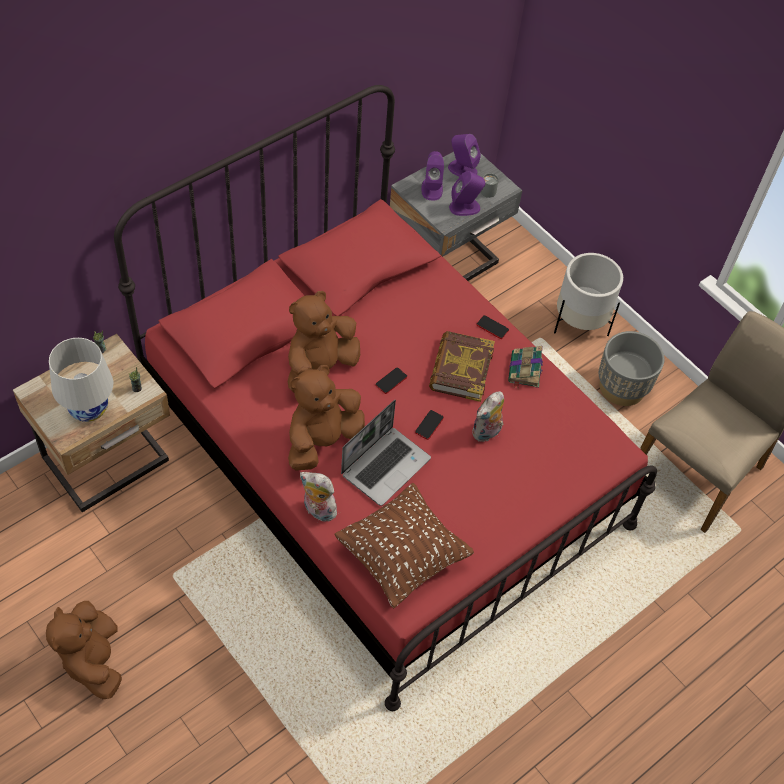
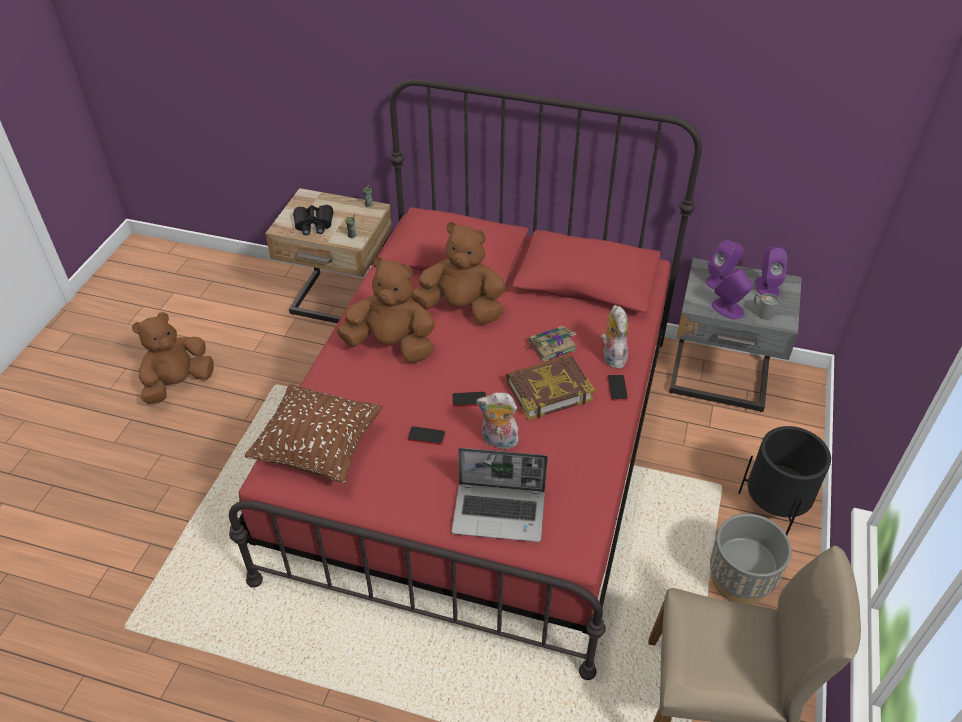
camera: 60 degrees right, 10 degrees down
white table lamp [49,338,113,422] -> black binoculars [293,205,333,235]
plush toy [300,472,339,522] -> plush toy moved to [601,305,629,369]
laptop [341,400,431,506] -> laptop moved to [452,448,548,542]
phone [375,367,407,394] -> phone moved to [408,426,445,445]
book [508,346,543,389] -> book moved to [525,326,577,362]
white planter [554,253,623,336] -> black planter [738,426,831,535]

